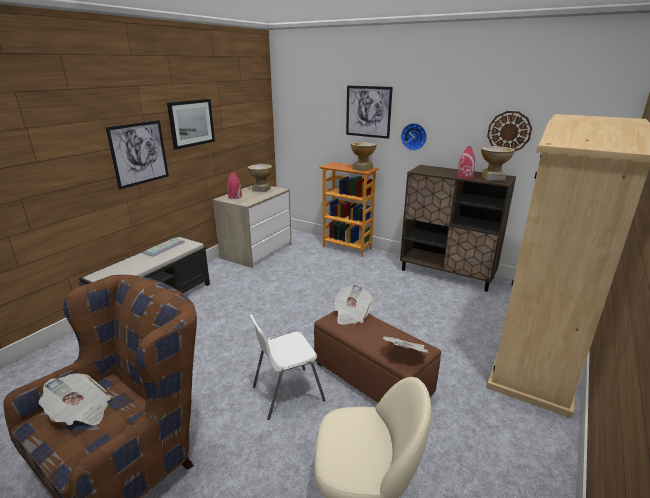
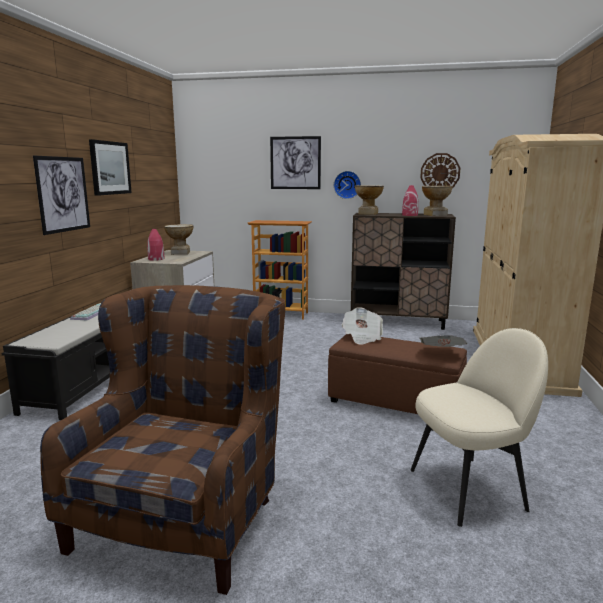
camera: 20 degrees left, 10 degrees down
newspaper [39,373,111,425] -> none
white chair [249,314,325,420] -> none
vase [351,142,377,171] -> vase moved to [355,185,384,215]

